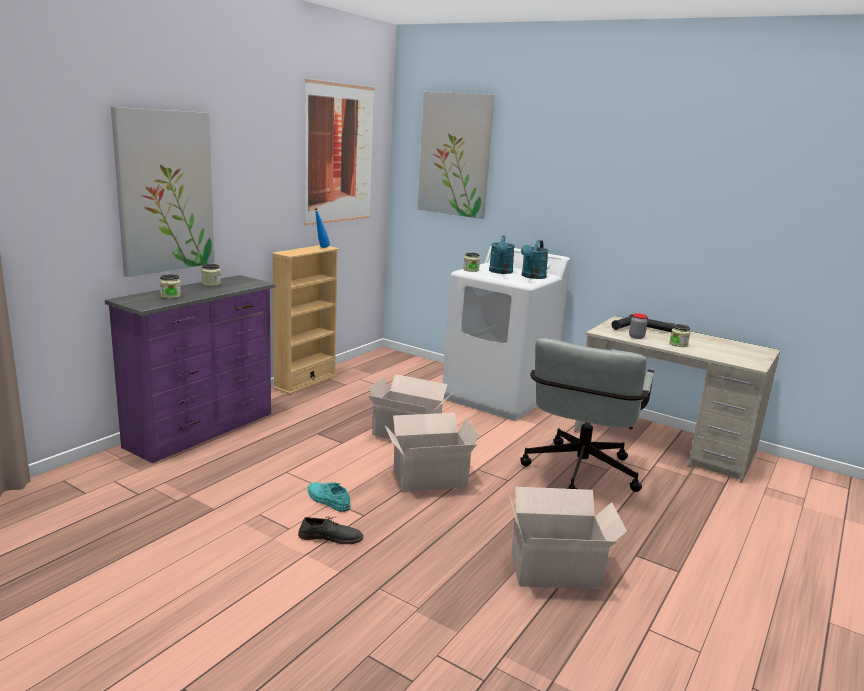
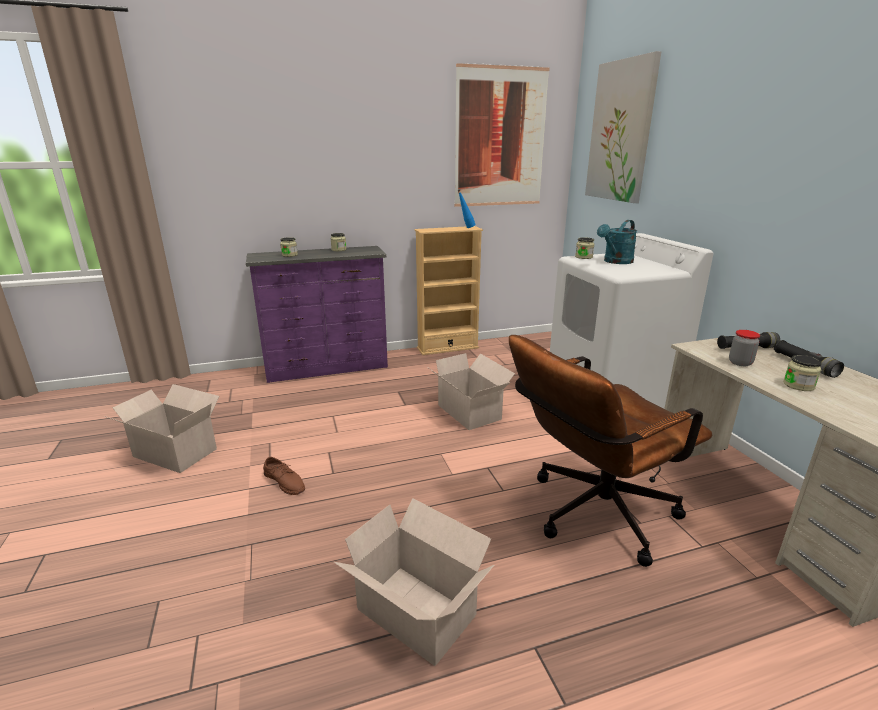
camera: 40 degrees right, 5 degrees up
picture [111,107,215,277] -> none
grey shoe [298,516,363,544] -> brown shoe [263,457,305,495]
turquoise shoe [307,482,351,512] -> none
cardboard box [384,413,479,492] -> cardboard box moved to [104,384,219,473]
grey office chair [520,338,654,492] -> brown office chair [509,335,713,567]
turquoise watering can [521,240,549,279] -> none

